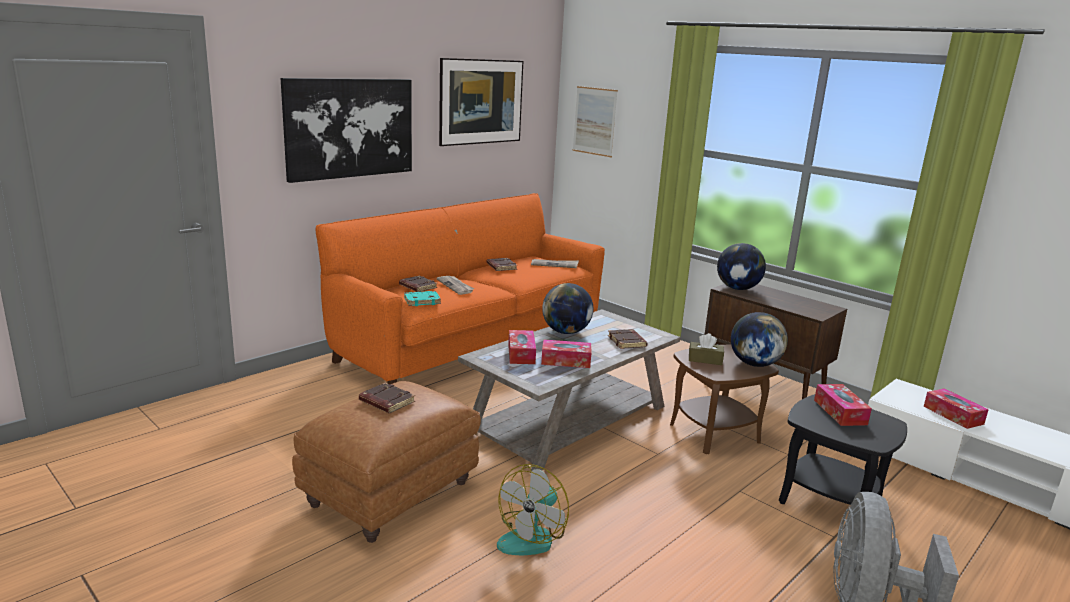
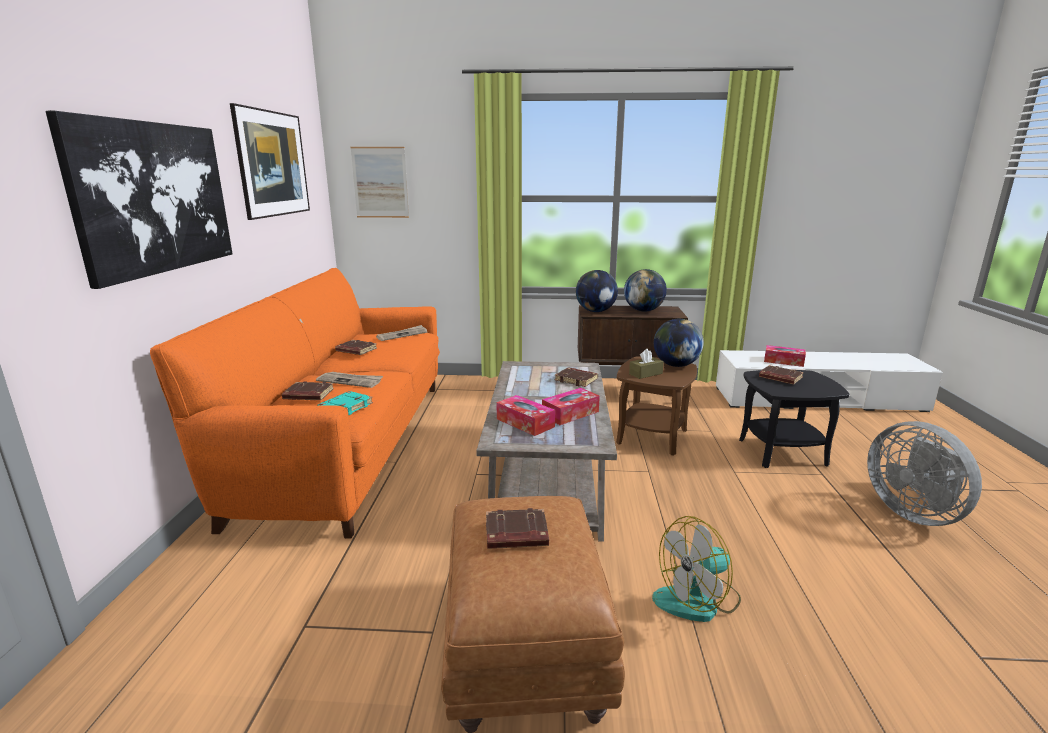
camera: 40 degrees left, 0 degrees up
fan [497,464,569,555] -> fan turned 75 degrees clockwise [652,516,741,622]
globe [542,283,593,334] -> globe moved to [624,269,667,311]
tissue box [814,384,872,426] -> brown book [759,365,804,385]

